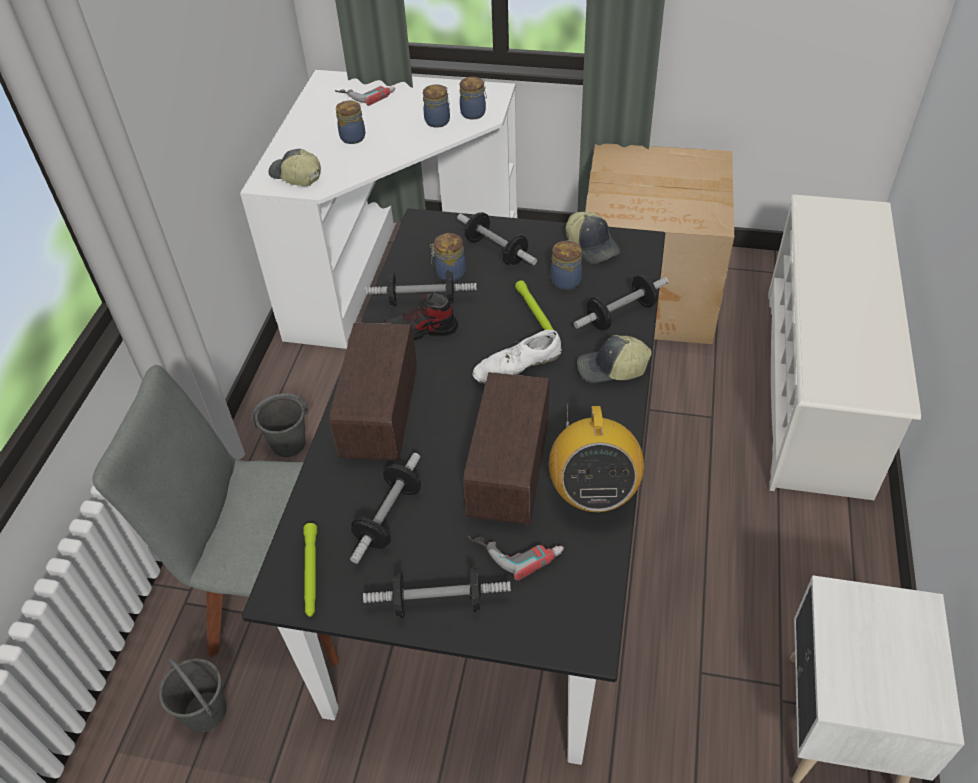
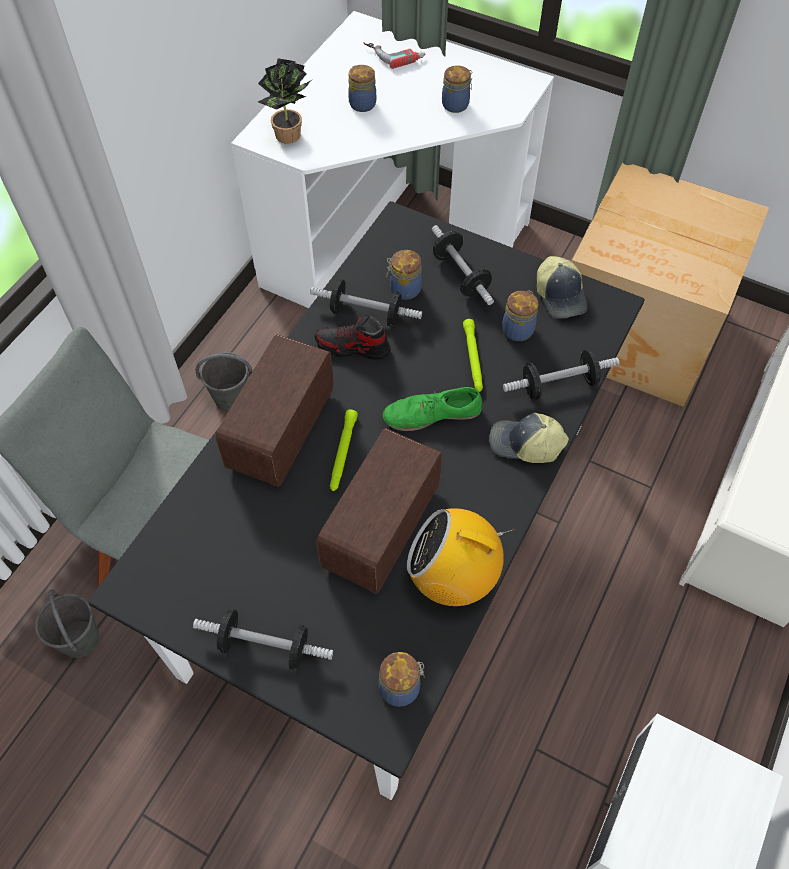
camera: 15 degrees right, 10 degrees up
cap [268,149,321,186] -> potted plant [258,58,313,144]
green flashlight [304,523,317,617] -> green flashlight moved to [330,409,358,491]
dumbbell [350,453,421,564] -> none
jar [460,77,487,120] -> jar moved to [378,652,425,707]
power drill [468,536,564,581] -> none
white shoe [472,330,561,385] -> green shoe [383,387,482,431]
radio [549,403,644,513] -> radio turned 90 degrees clockwise [407,508,515,606]

